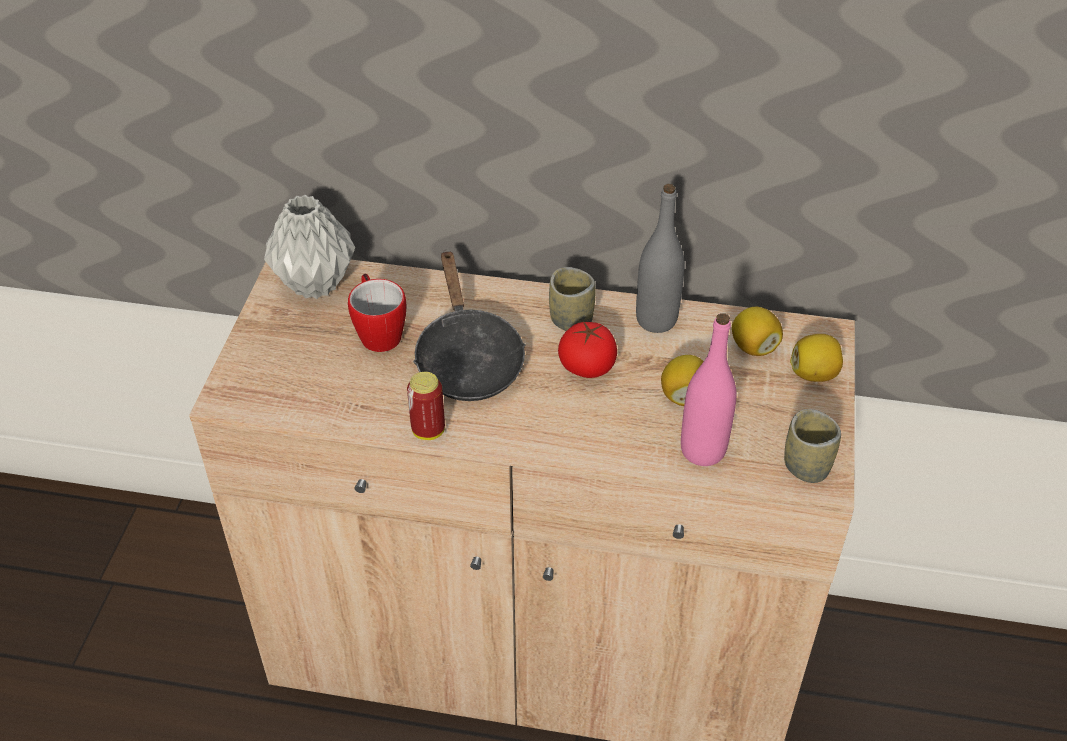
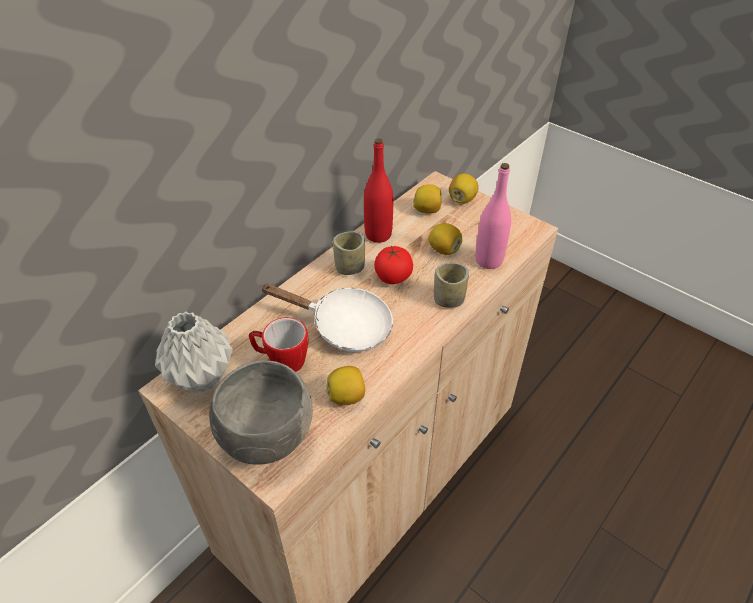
camera: 60 degrees left, 0 degrees up
can [407,372,445,440] -> none
black frying pan [413,250,526,401] -> white frying pan [260,284,393,352]
grey bottle [636,184,685,333] -> red bottle [364,138,393,243]
cup [784,409,841,483] -> cup moved to [434,263,469,308]
none -> grey bowl [209,361,313,465]
none -> lemon [326,366,365,405]

